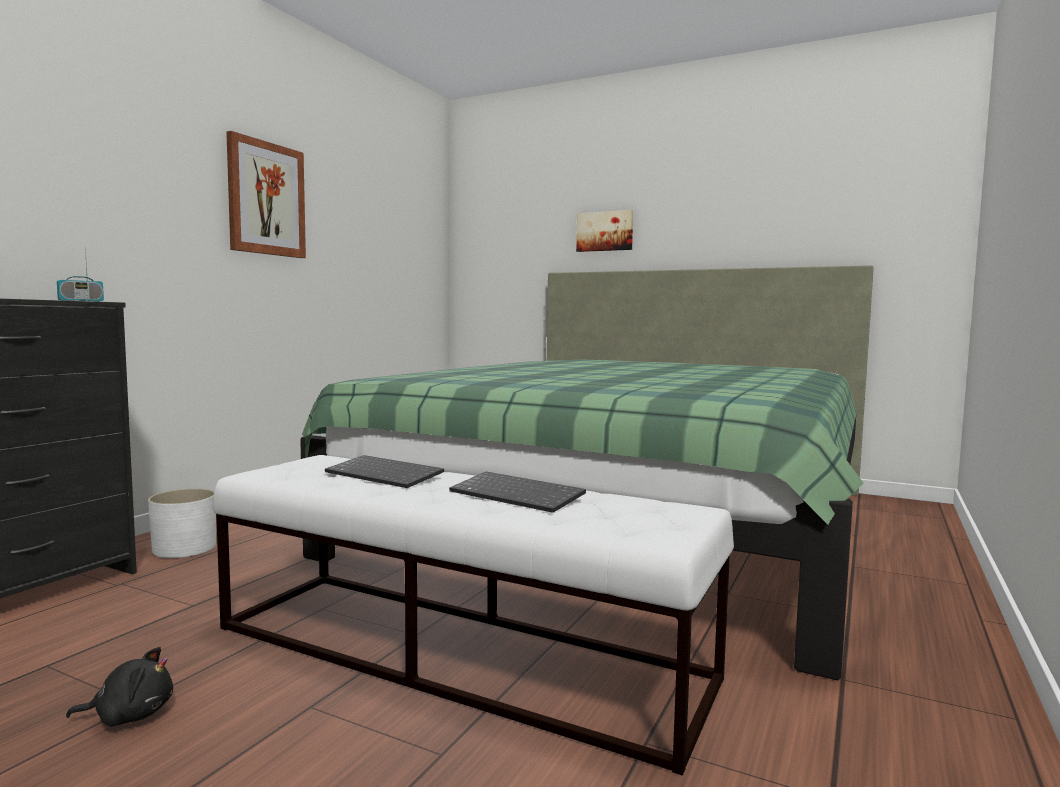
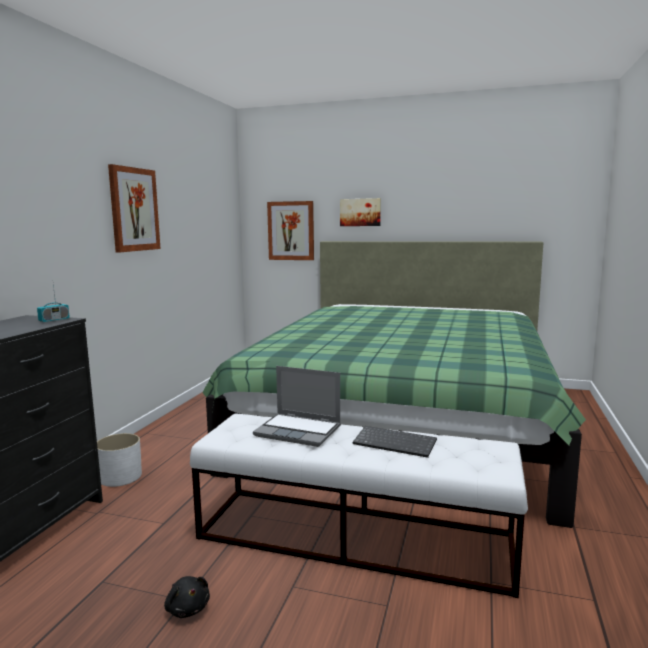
camera: 10 degrees left, 5 degrees up
black plush toy [66,647,173,726] -> black plush toy turned 75 degrees clockwise [164,576,210,618]
keyboard [325,455,444,488] -> laptop [253,366,341,447]
none -> picture [267,201,314,260]

